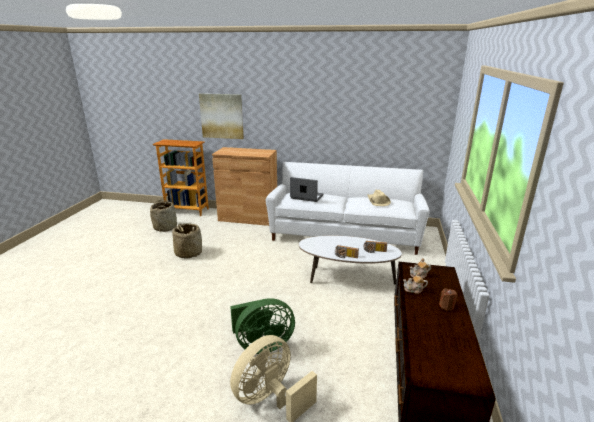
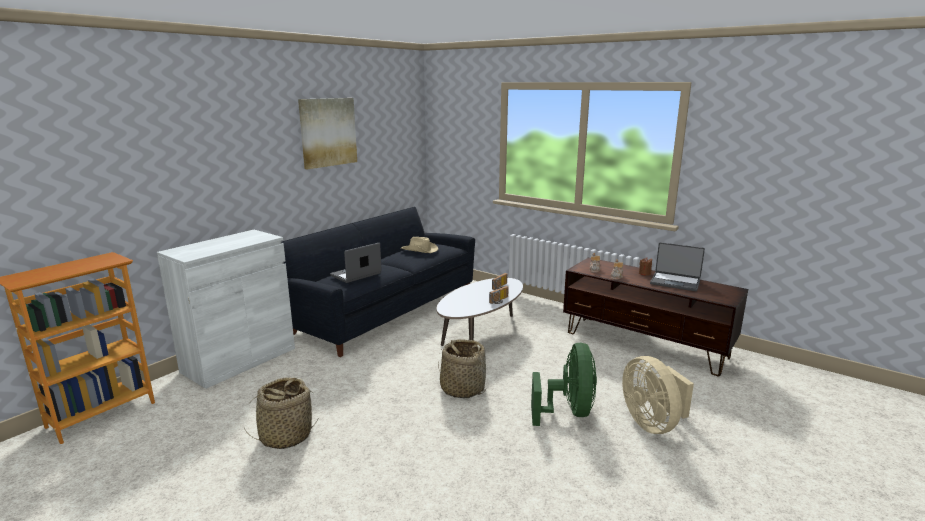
camera: 65 degrees left, 5 degrees down
basket [150,200,177,232] -> basket moved to [438,339,486,398]
picture [199,93,244,139] -> picture moved to [298,98,357,169]
brown cabinet [212,147,277,226] -> white cabinet [157,230,295,389]
white sofa [266,162,430,255] -> black sofa [281,207,475,357]
none -> laptop [650,242,705,291]

